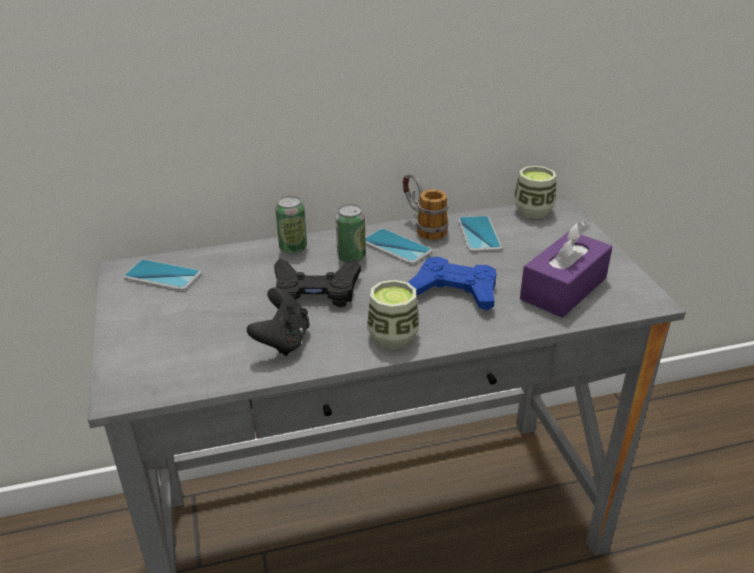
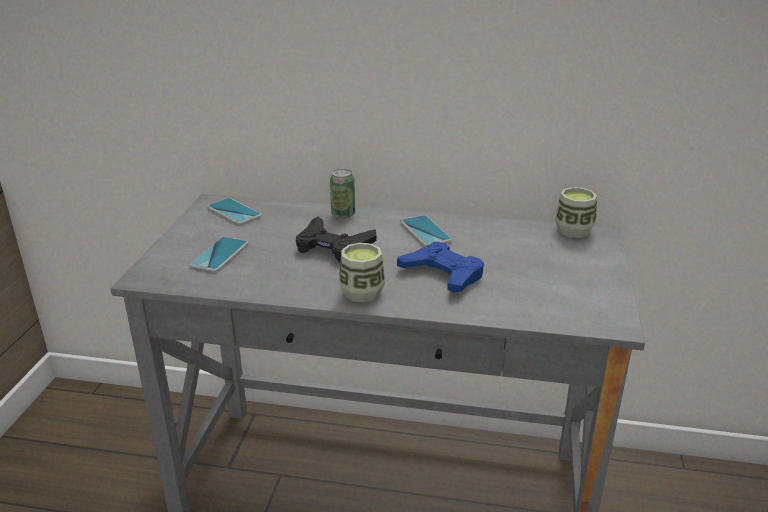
camera: 25 degrees right, 5 degrees down
black game controller [247,287,310,356] -> none
can [336,204,366,263] -> none
mug [403,173,448,240] -> none
phone [458,216,502,252] -> phone moved to [189,237,248,272]
purple tissue box [520,221,612,318] -> none

